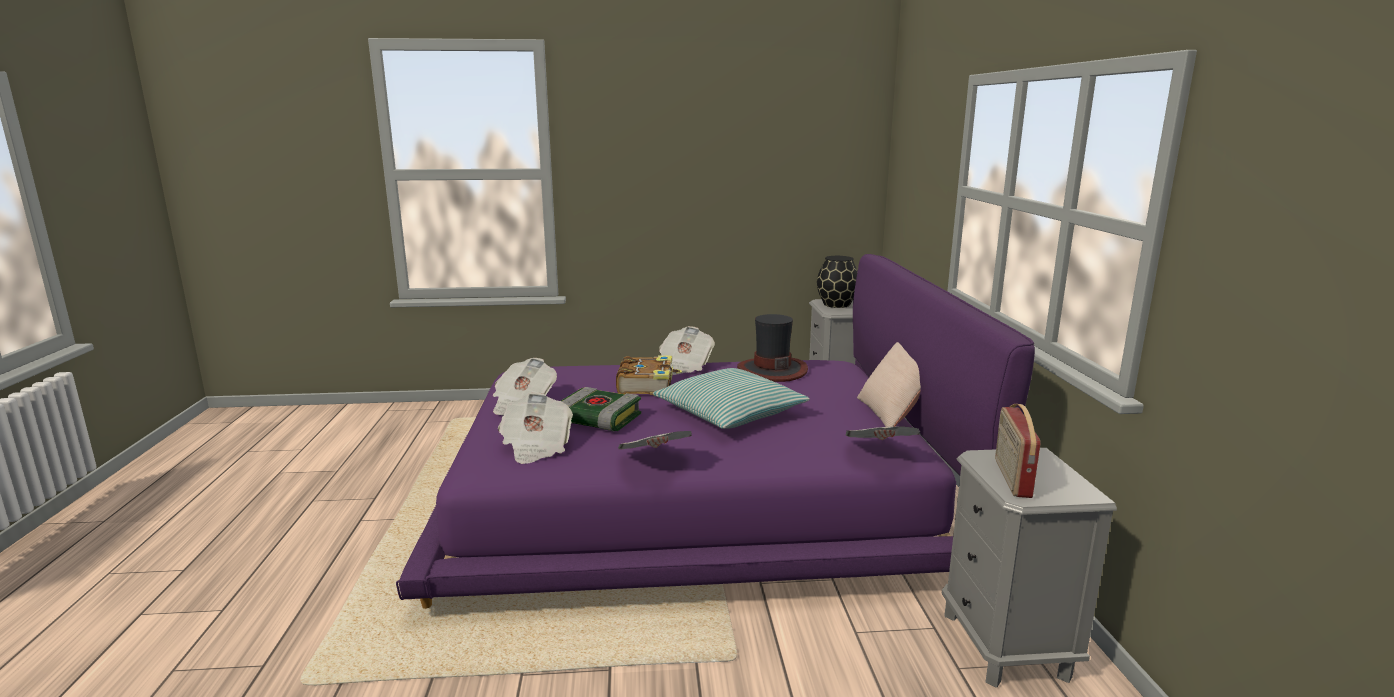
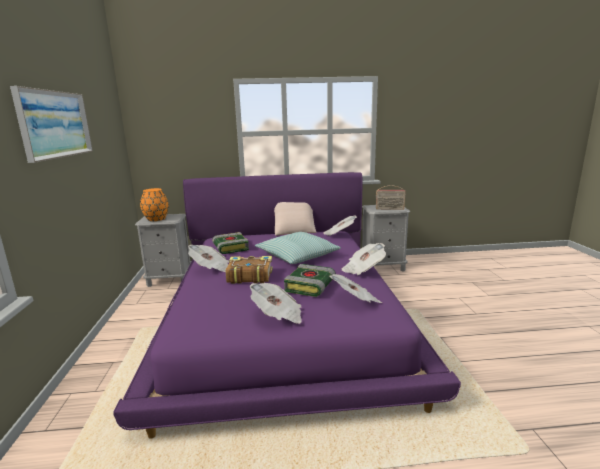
camera: 90 degrees left, 0 degrees up
hat [737,314,808,382] -> book [212,232,249,254]
black vase [817,256,858,308] -> orange vase [140,188,169,221]
none -> picture [10,86,93,163]

